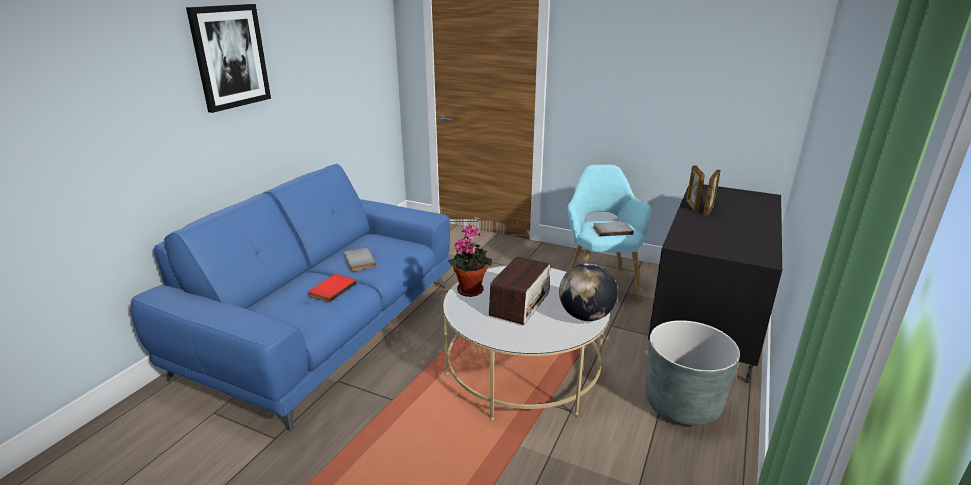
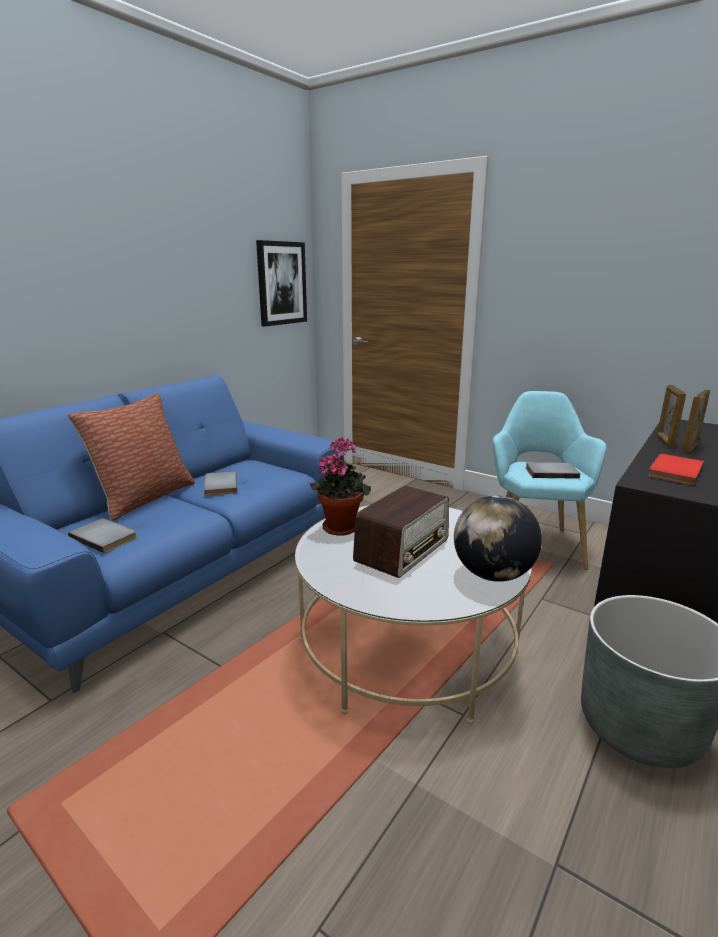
camera: 10 degrees right, 5 degrees down
picture [186,4,271,113] -> picture moved to [256,240,307,327]
red book [308,274,357,303] -> red book moved to [648,454,704,486]
none -> pillow [68,393,195,521]
none -> grey book [68,518,137,553]

